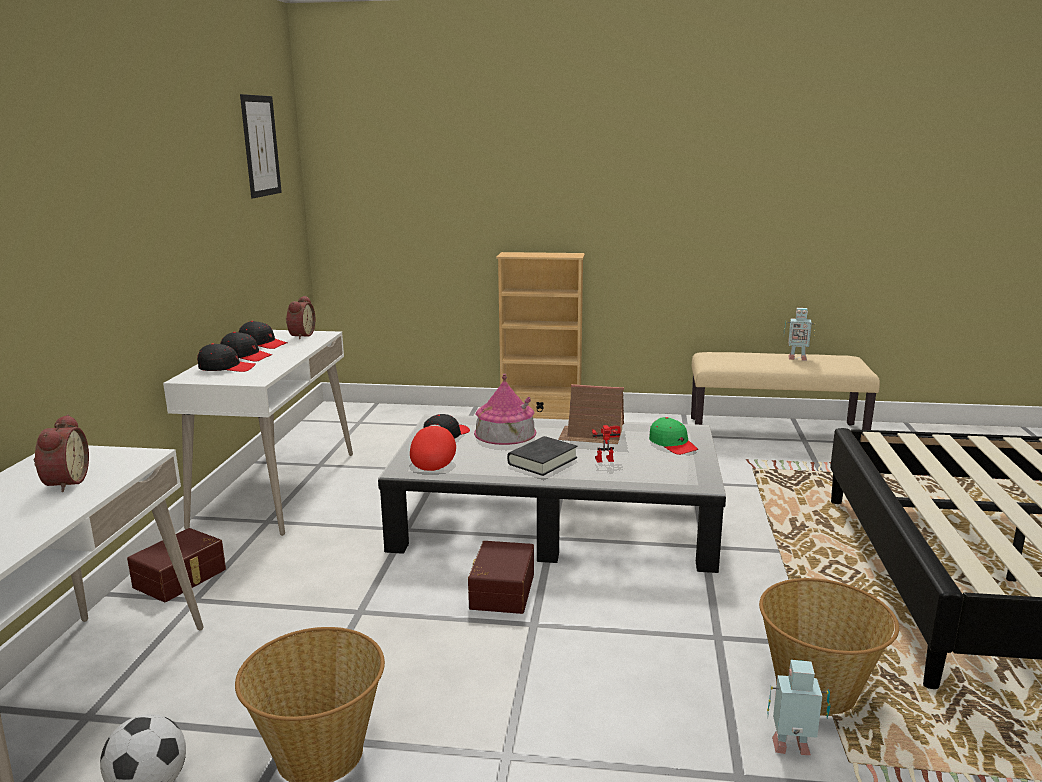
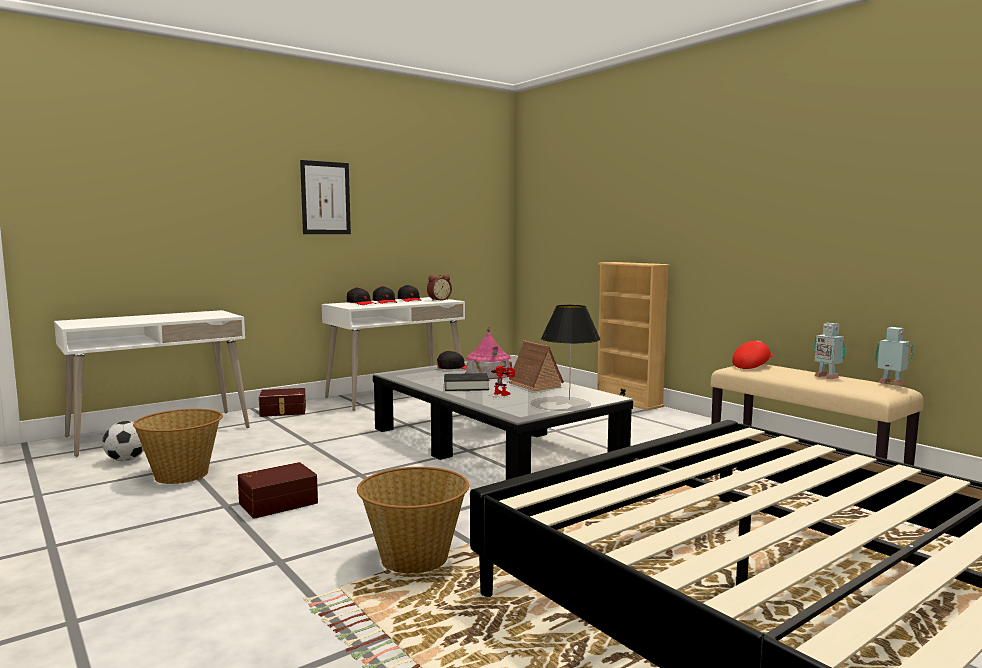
camera: 45 degrees right, 10 degrees down
alarm clock [34,414,89,492] -> none
picture [240,94,282,198] -> picture moved to [300,160,351,234]
red cap [410,425,456,471] -> red cap moved to [732,341,773,369]
brown storage box [468,541,534,614] -> brown storage box moved to [238,462,318,519]
green cap [649,417,698,455] -> black table lamp [541,305,601,399]
toy robot [767,660,830,755] -> toy robot moved to [875,327,913,386]

